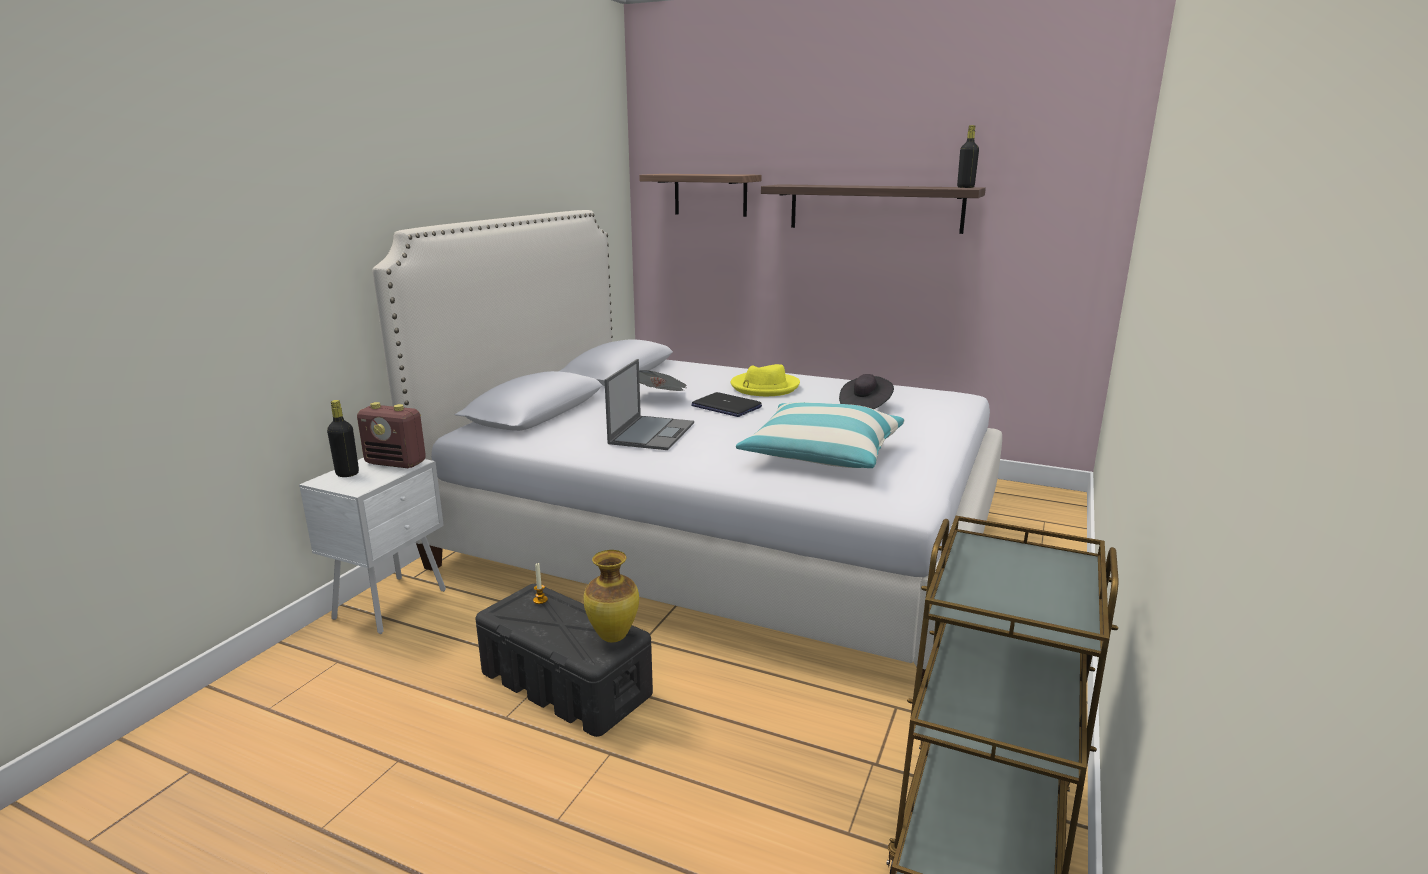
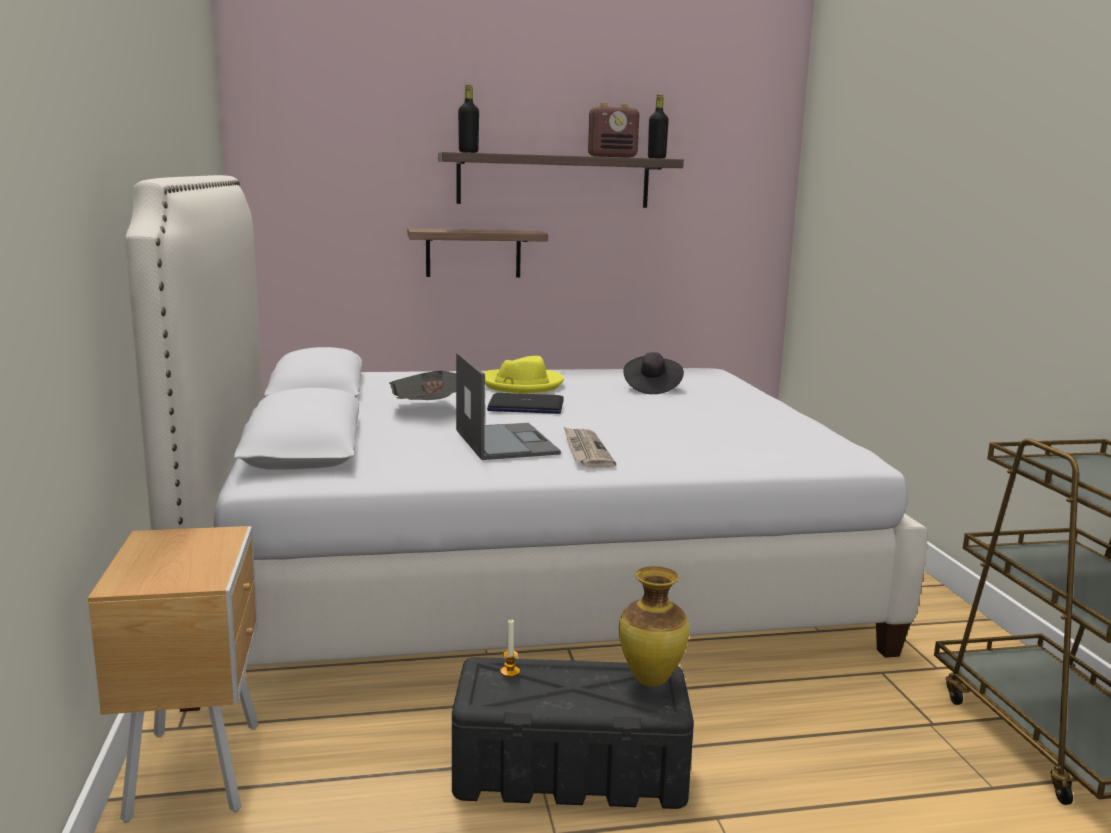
camera: 35 degrees left, 5 degrees down
white nightstand [299,458,446,634] -> brown nightstand [88,526,258,823]
black bottle [327,400,359,477] -> black bottle moved to [458,85,479,153]
radio [357,402,426,468] -> radio moved to [588,103,640,158]
shelf [639,174,761,217] -> shelf moved to [407,228,548,277]
pillow [736,402,904,468] -> none
none -> newspaper [564,427,616,468]

